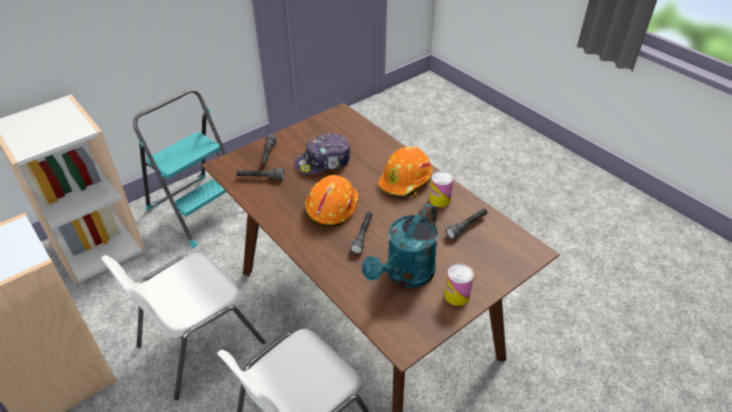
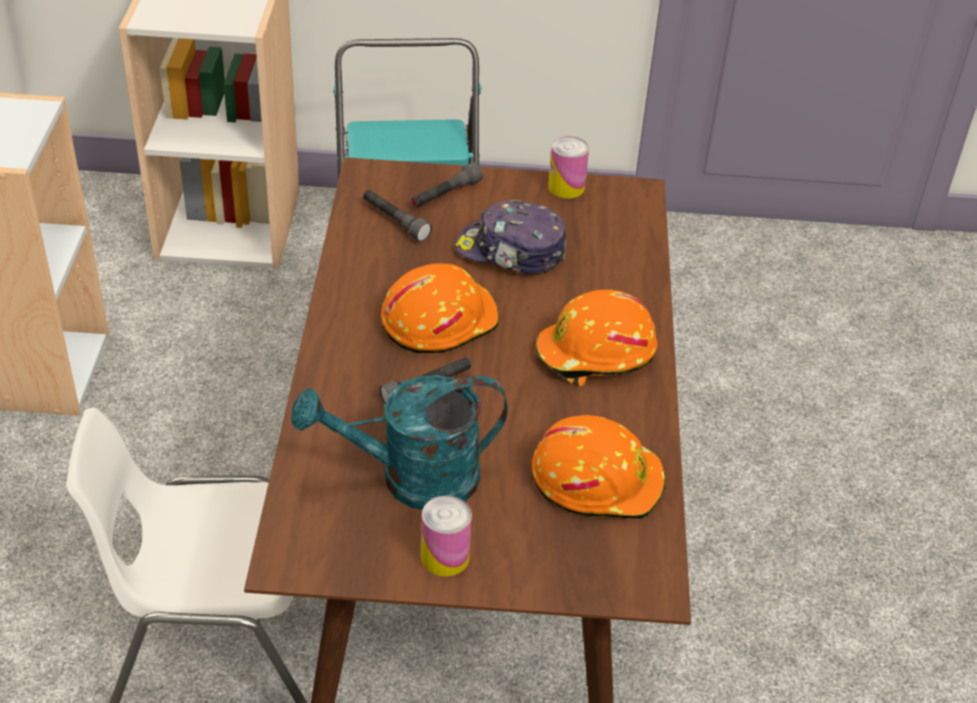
camera: 40 degrees right, 0 degrees up
white chair [101,253,265,400] -> none
can [429,171,454,207] -> can moved to [548,136,589,199]
grey flashlight [446,209,487,239] -> orange hard hat [532,415,666,519]

